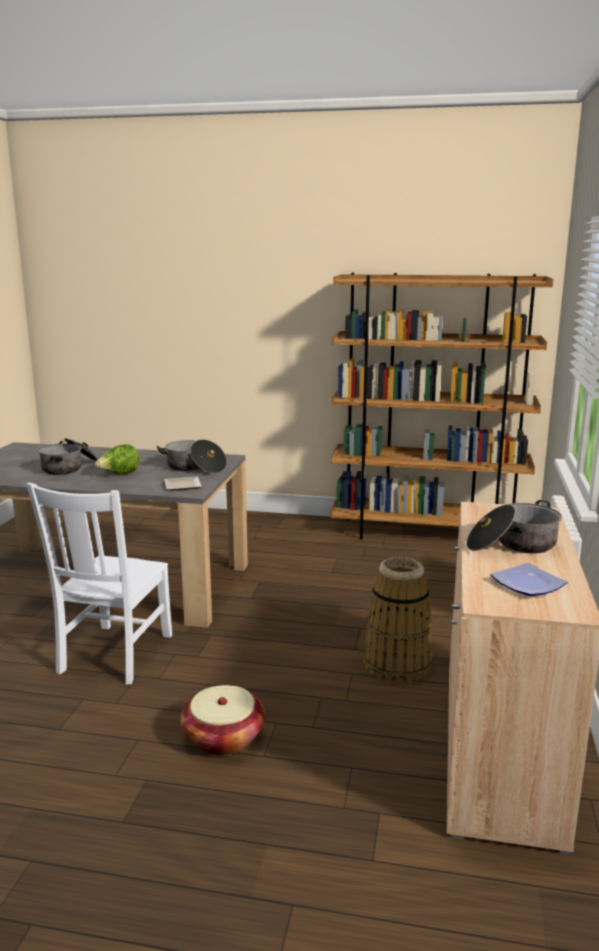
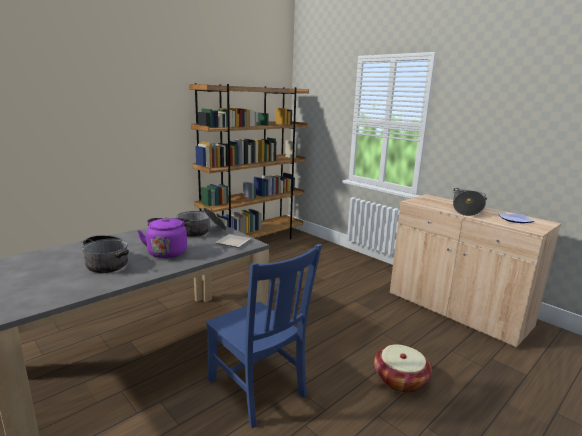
camera: 55 degrees left, 0 degrees up
white chair [27,483,172,684] -> blue chair [206,244,322,428]
lettuce [95,444,139,474] -> purple kettle [137,217,189,258]
basket [363,557,433,683] -> none

